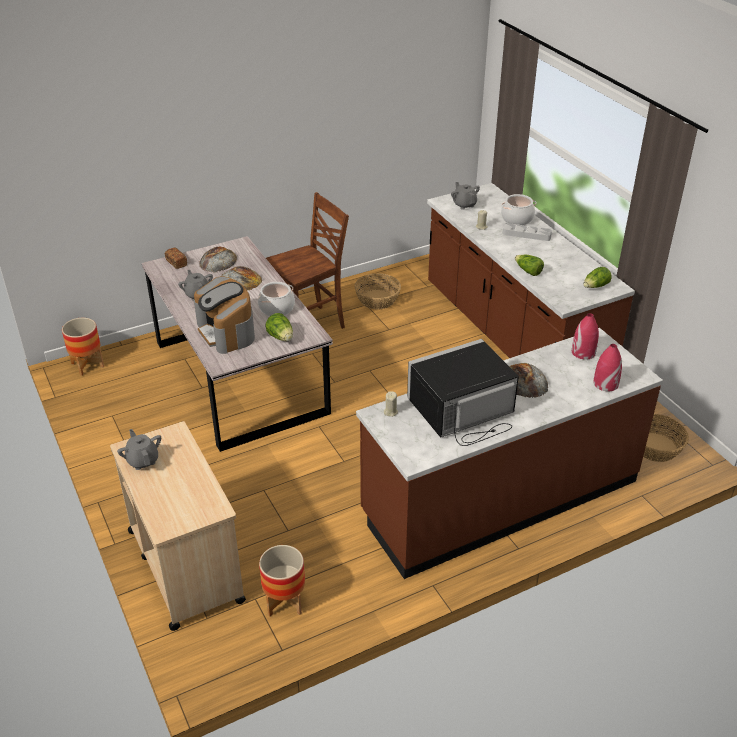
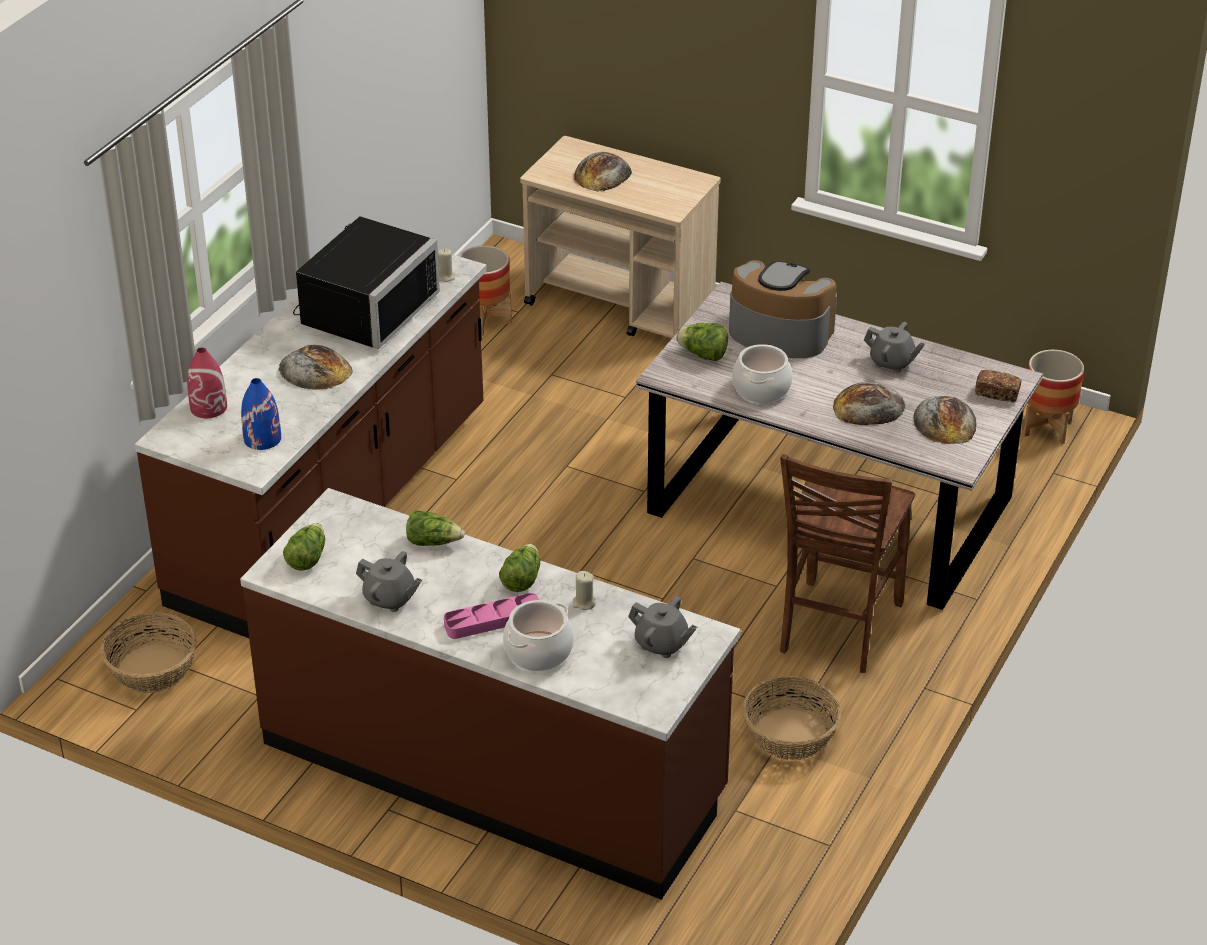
camera: 145 degrees right, 0 degrees up
grey teapot [117,429,161,470] -> grey teapot moved to [356,551,422,612]
grey tray [503,223,552,241] -> pink tray [444,593,539,639]
red vase [572,313,599,360] -> blue vase [241,378,281,450]
none -> lettuce [499,544,540,592]
none -> bread [574,152,632,191]

